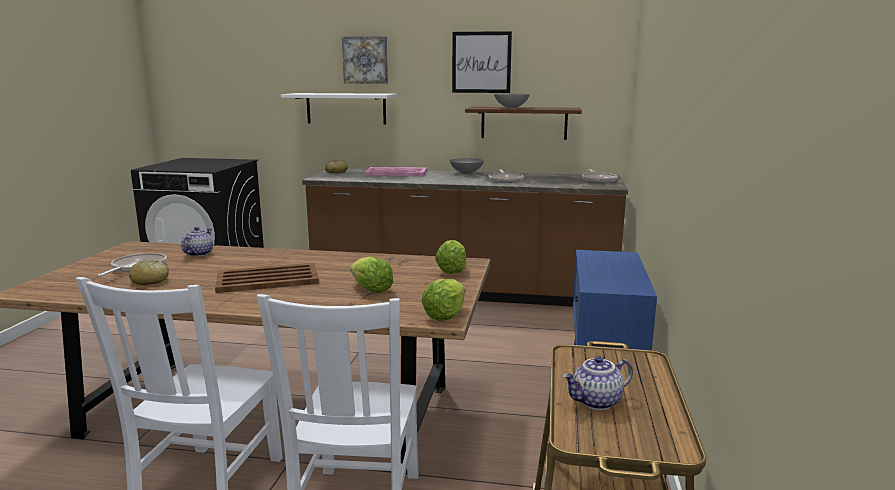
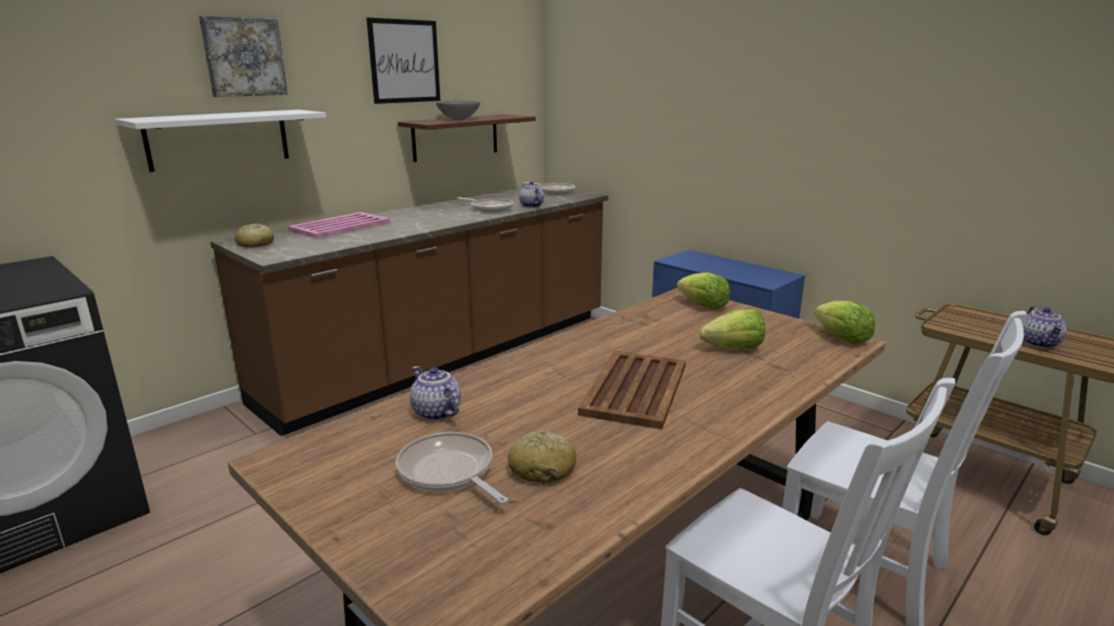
camera: 55 degrees left, 5 degrees up
grey bowl [450,158,484,174] -> none
none -> teapot [519,181,544,208]

